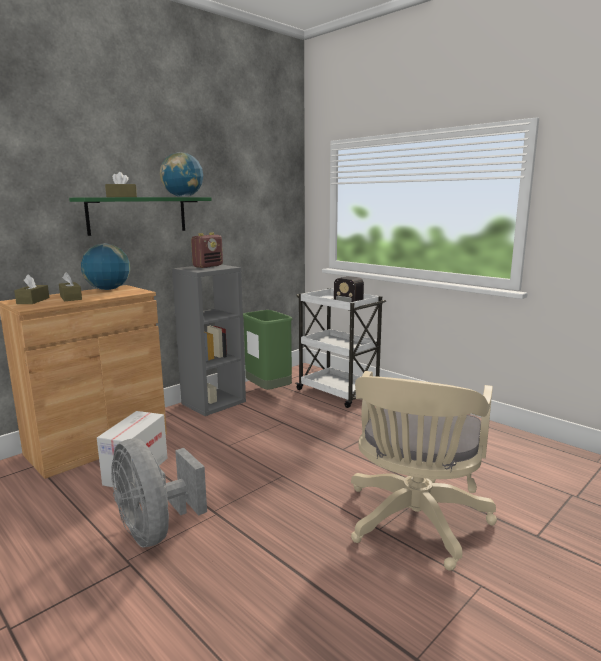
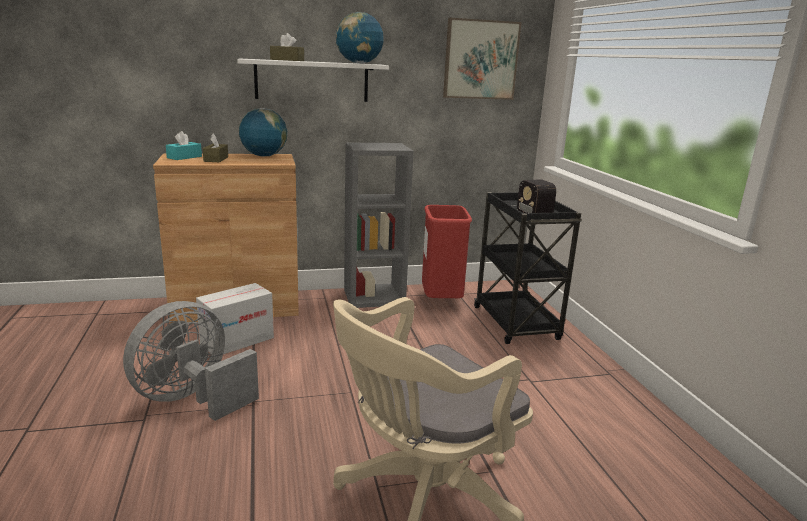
camera: 30 degrees right, 5 degrees up
brown tissue box [14,274,50,304] -> turquoise tissue box [166,131,202,160]
green shelf [69,197,212,236] -> white shelf [237,58,389,102]
grey fan [111,438,207,547] -> grey fan turned 45 degrees clockwise [123,301,259,421]
radio [191,232,223,268] -> none
green trash can [243,310,293,390] -> red trash can [422,205,472,298]
white cart [296,288,386,408] -> black cart [474,192,582,344]
none -> picture [443,18,521,100]

